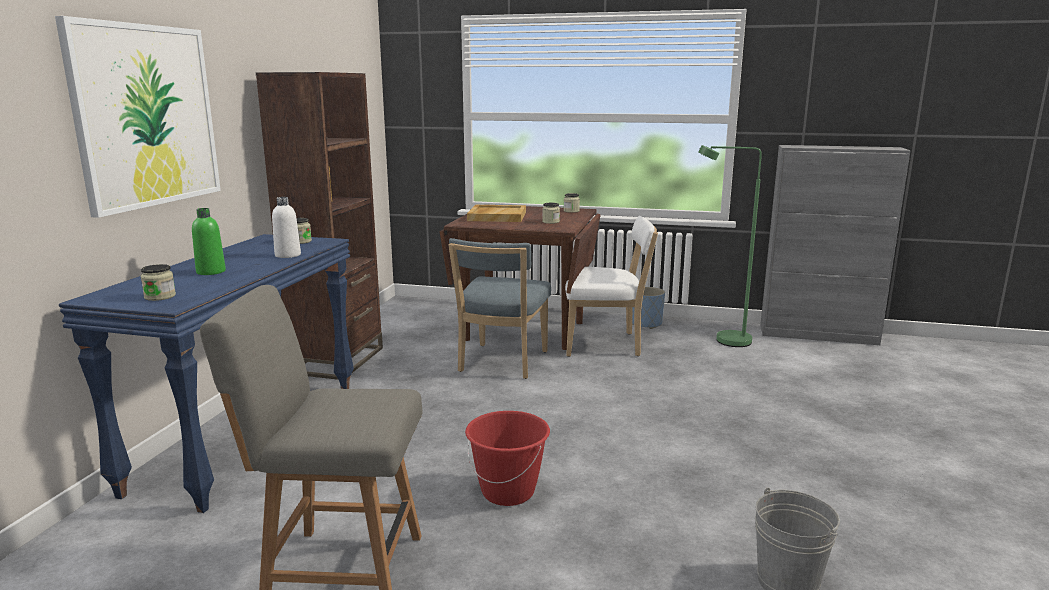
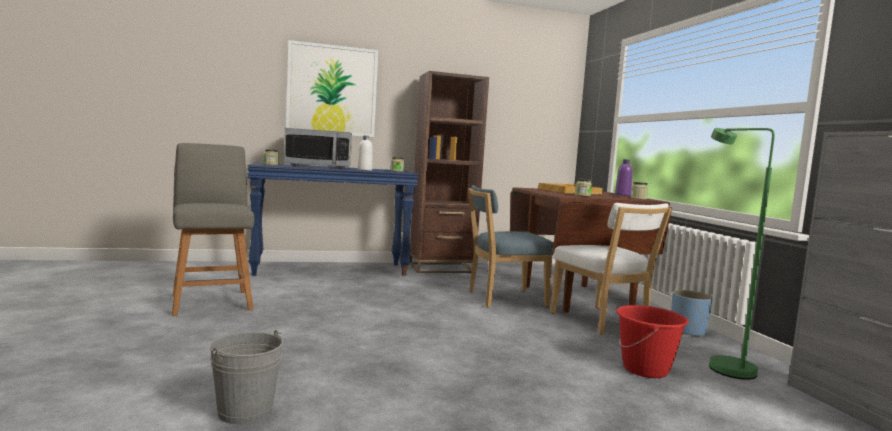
camera: 60 degrees right, 10 degrees down
green bottle [192,208,226,275] -> microwave [284,128,352,169]
red bucket [465,411,550,506] -> red bucket moved to [616,305,689,378]
none -> purple bottle [615,159,633,196]

